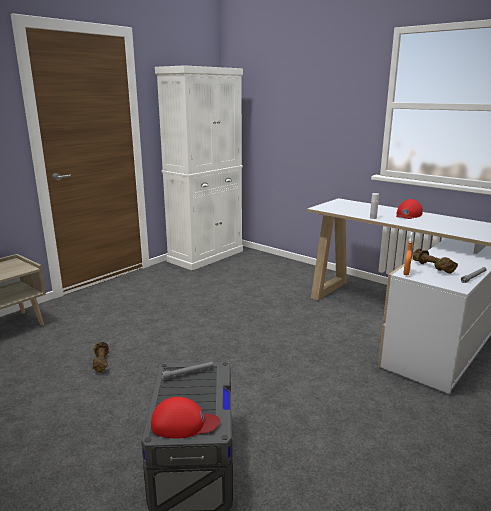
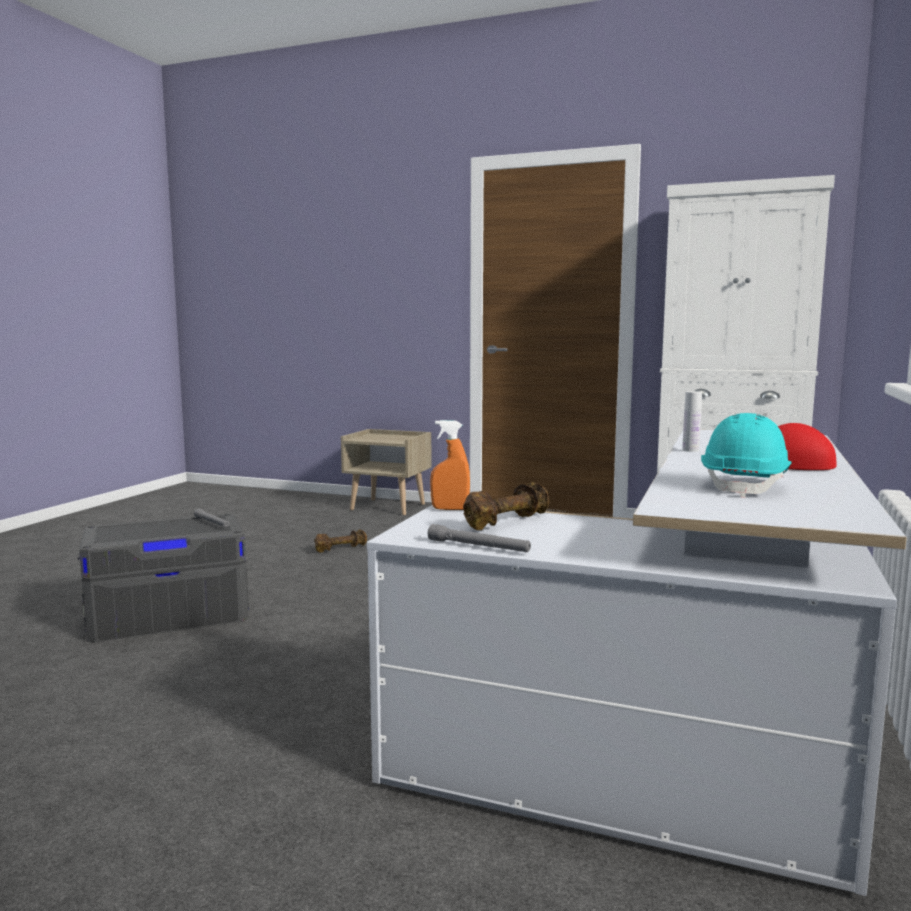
camera: 70 degrees right, 10 degrees down
red cap [151,397,220,438] -> none
none -> turquoise hard hat [701,413,792,498]

